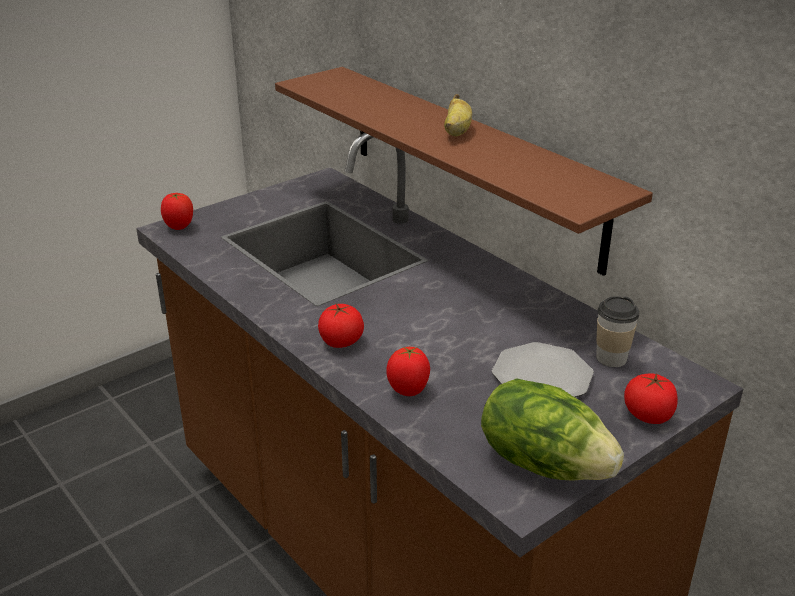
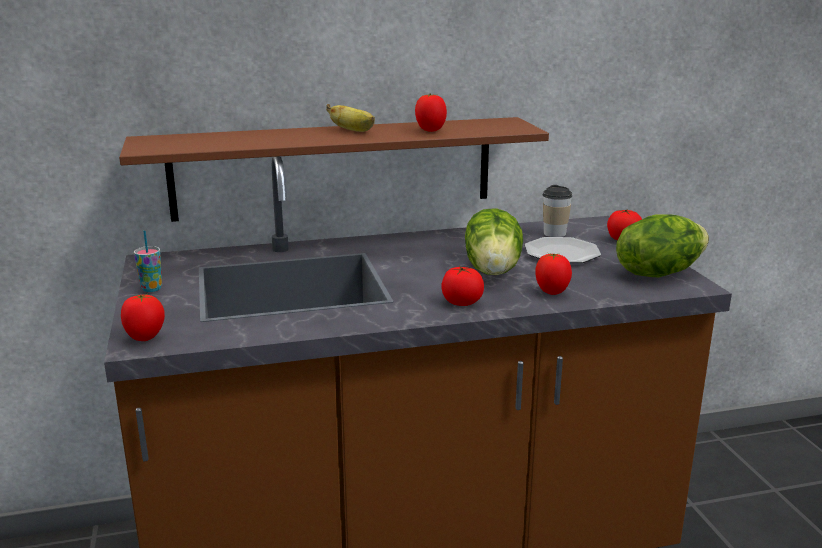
camera: 65 degrees left, 10 degrees down
none -> cup [134,231,162,292]
none -> tomato [415,93,447,132]
none -> lettuce [465,208,523,275]

